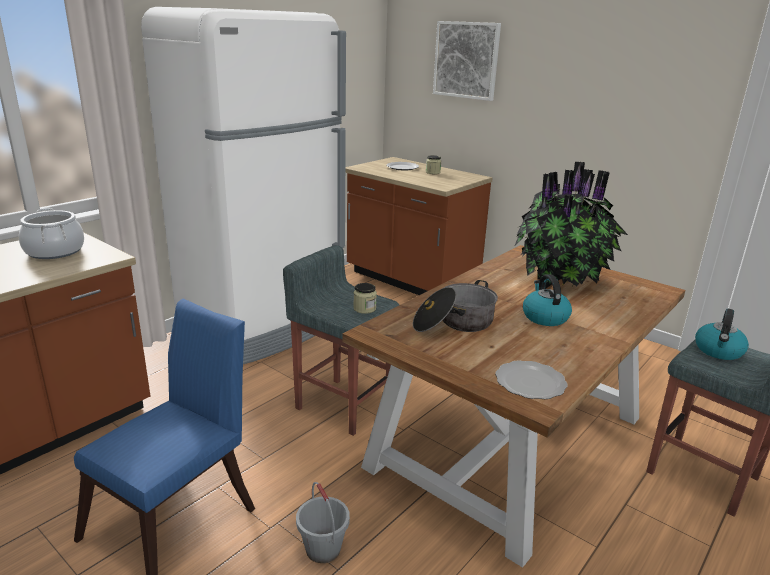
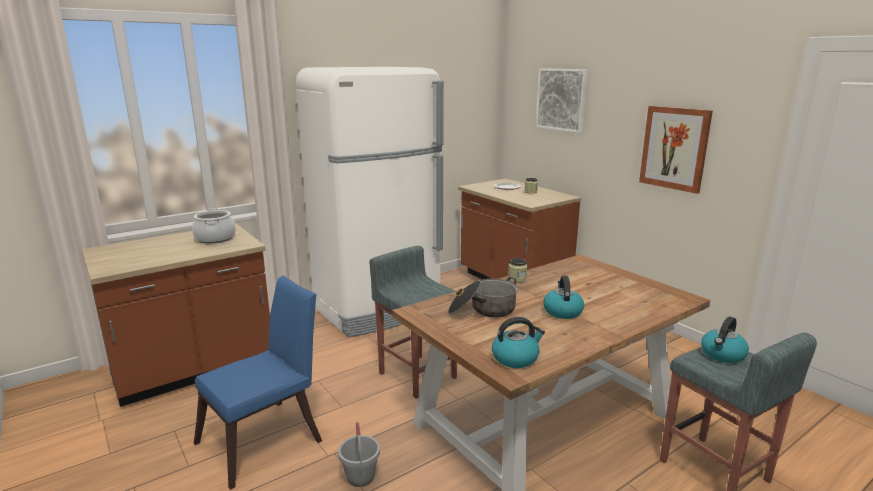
camera: 15 degrees right, 5 degrees down
jar [353,283,377,314] -> jar moved to [508,258,527,283]
plate [495,360,568,399] -> kettle [492,317,545,368]
potted plant [515,162,628,288] -> none
none -> picture [639,106,713,194]

